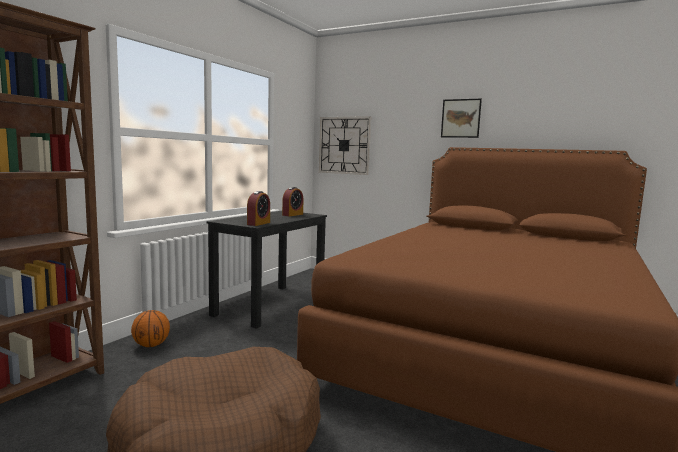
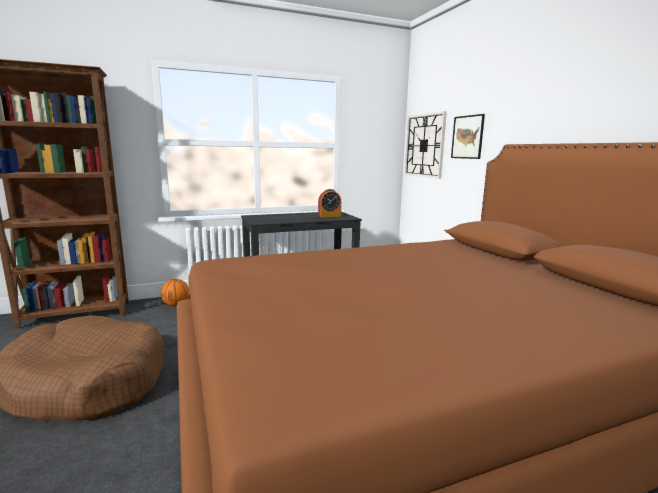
camera: 40 degrees right, 5 degrees up
alarm clock [247,191,270,226] -> none
picture [441,99,482,138] -> picture moved to [451,114,485,159]

